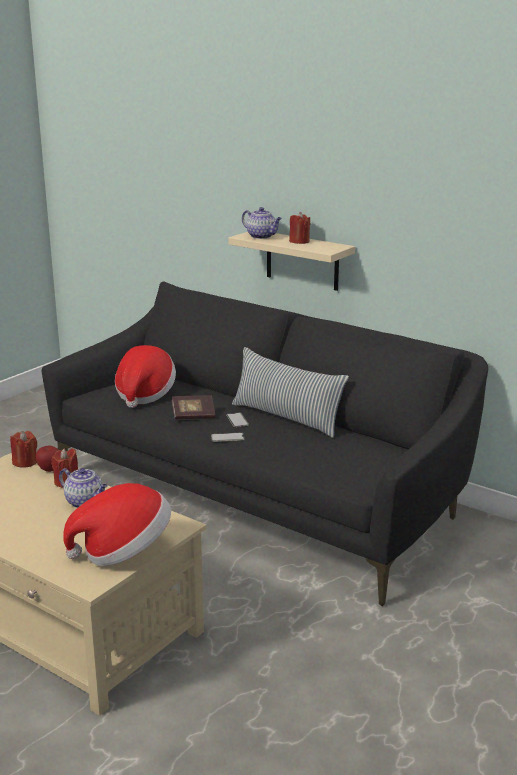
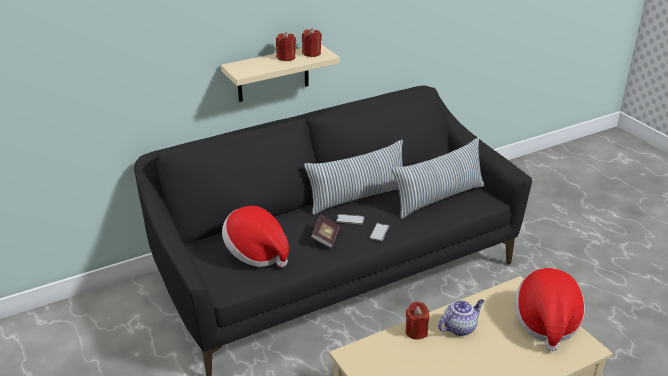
camera: 65 degrees left, 10 degrees up
red candle [10,431,37,468] -> red candle moved to [302,28,322,57]
apple [35,445,59,472] -> none
teapot [242,207,282,239] -> none
none -> pillow [392,138,485,219]

